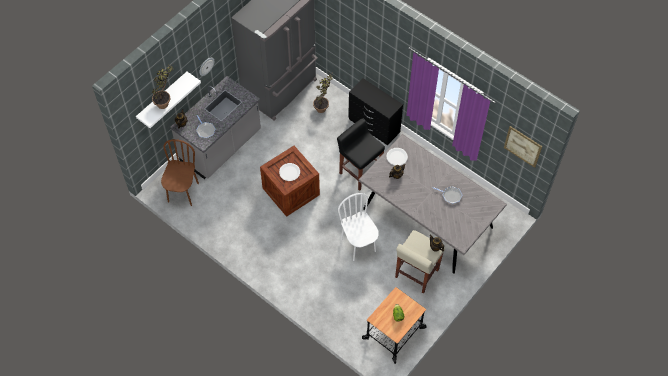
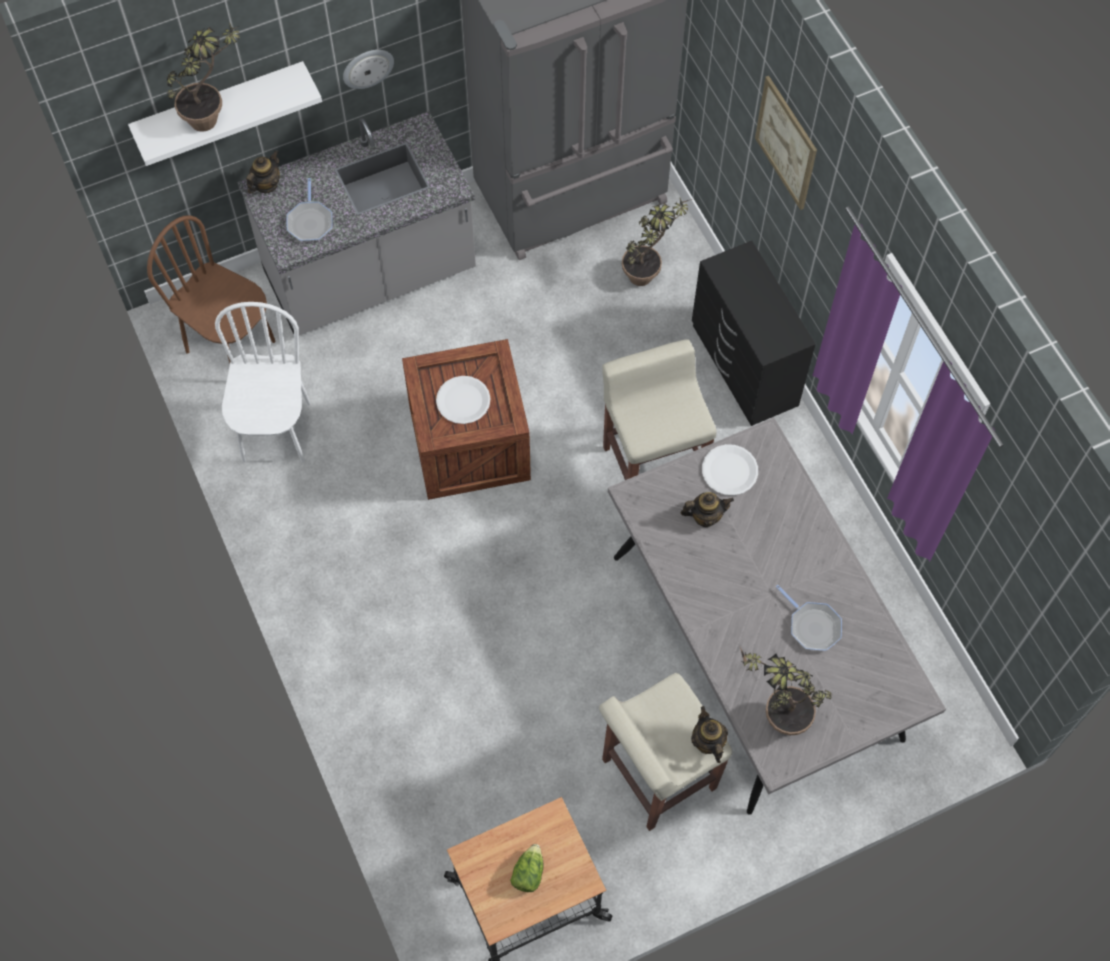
camera: 25 degrees right, 5 degrees up
brown chair [161,139,199,206] -> brown chair turned 90 degrees counterclockwise [147,215,276,363]
black stool [337,119,385,191] -> beige stool [602,339,717,480]
white chair [338,193,379,261] -> white chair moved to [215,302,311,462]
picture [504,126,542,168] -> picture moved to [755,76,817,210]
none -> potted plant [740,647,833,735]

